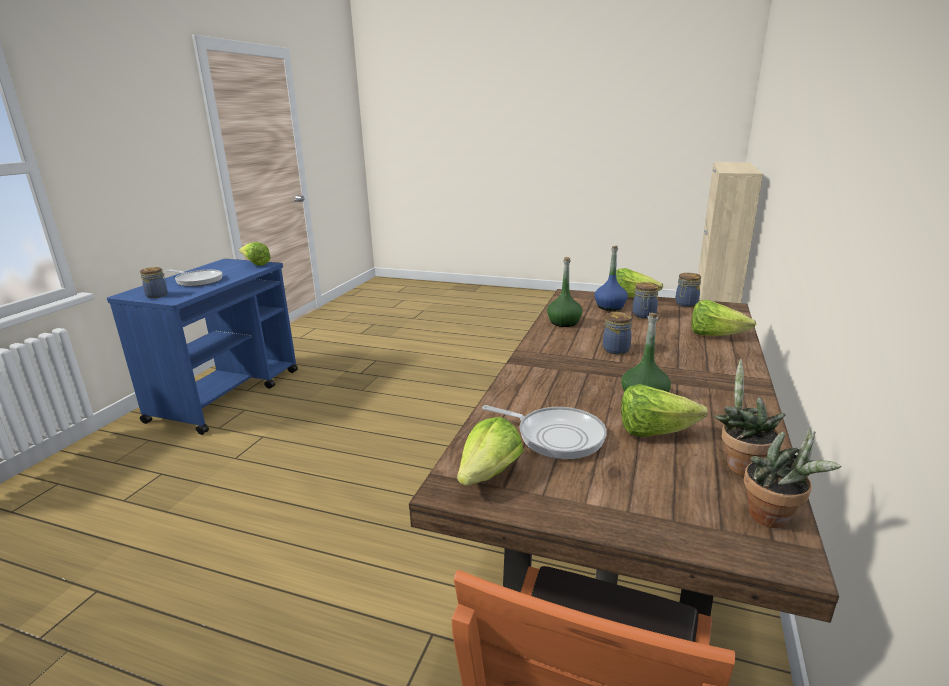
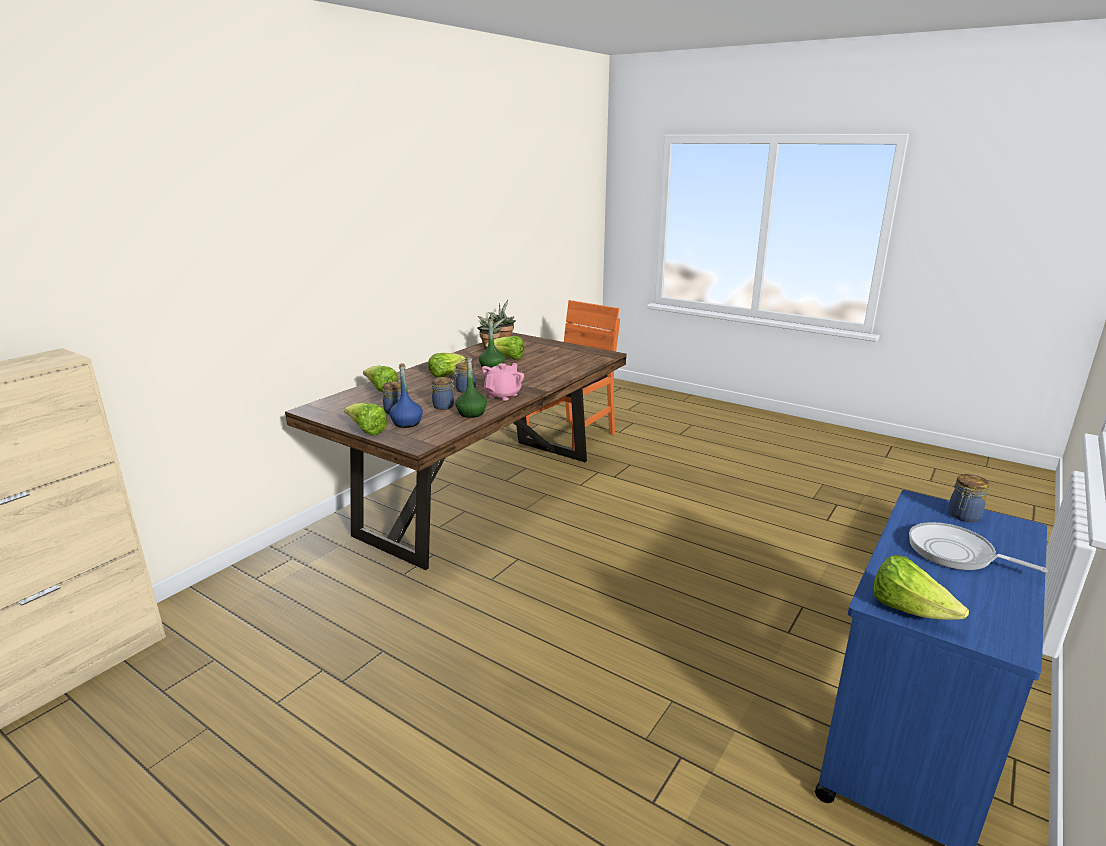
camera: 165 degrees left, 0 degrees up
lettuce [457,417,524,485] -> lettuce moved to [428,353,465,377]
frying pan [482,405,607,459] -> none
jar [675,273,701,307] -> jar moved to [432,377,455,410]
none -> pink teapot [482,363,524,401]

